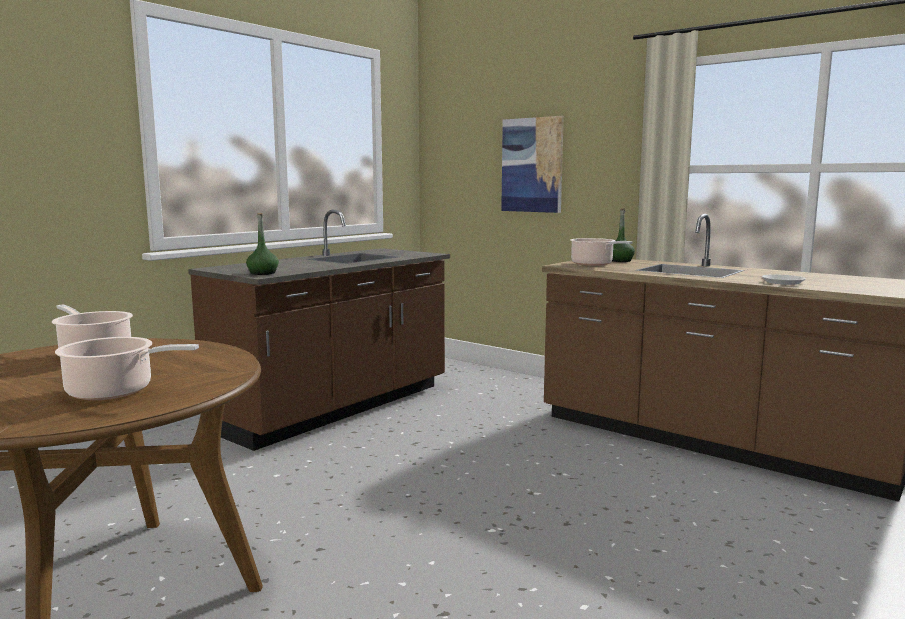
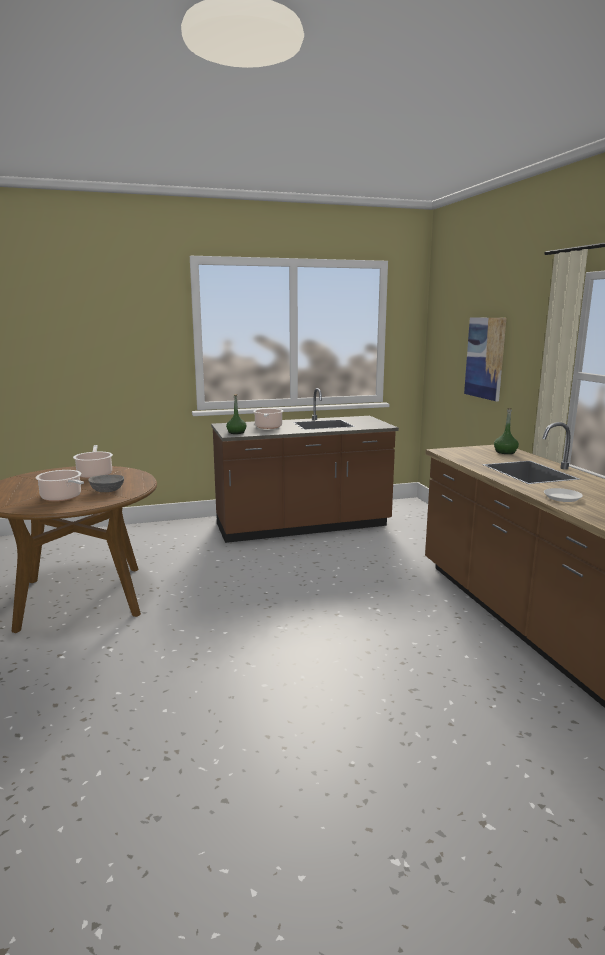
camera: 35 degrees right, 5 degrees up
cooking pot [570,238,633,266] -> cooking pot moved to [253,409,283,429]
none -> grey bowl [88,475,124,492]

